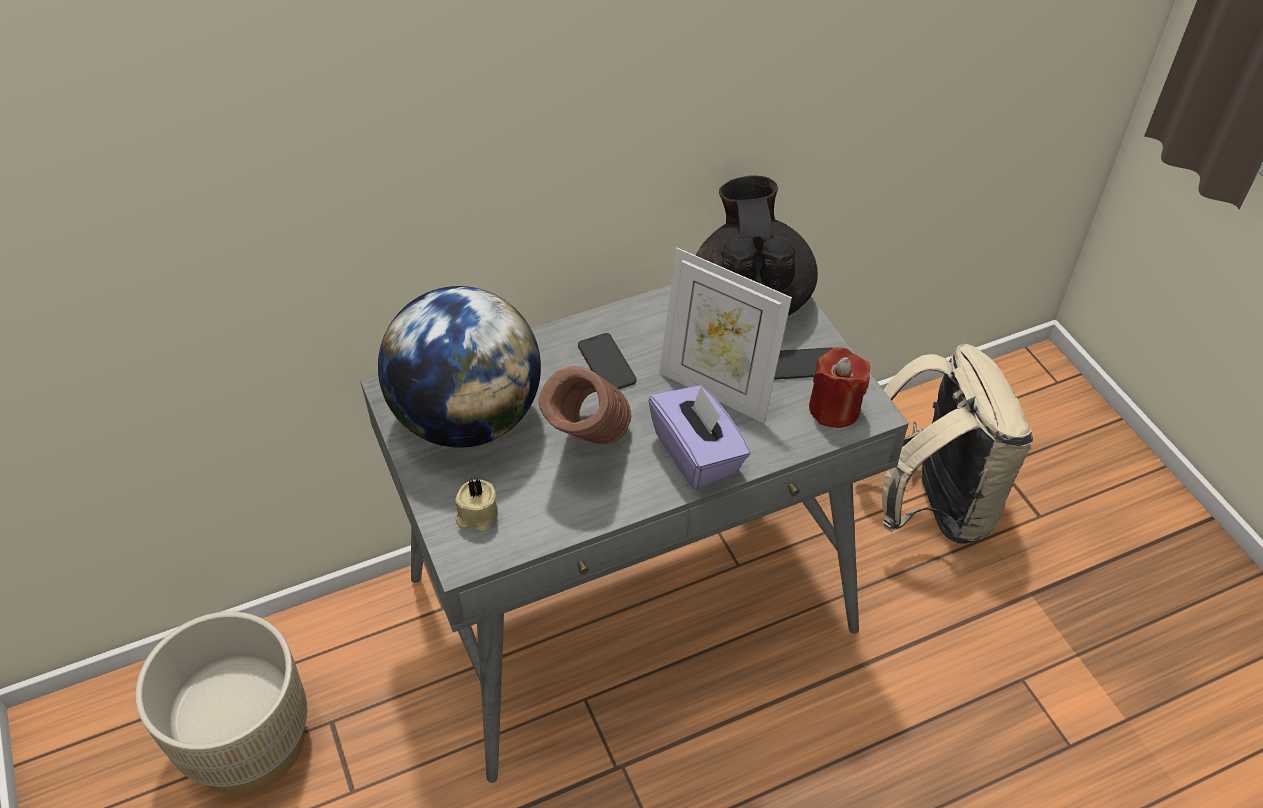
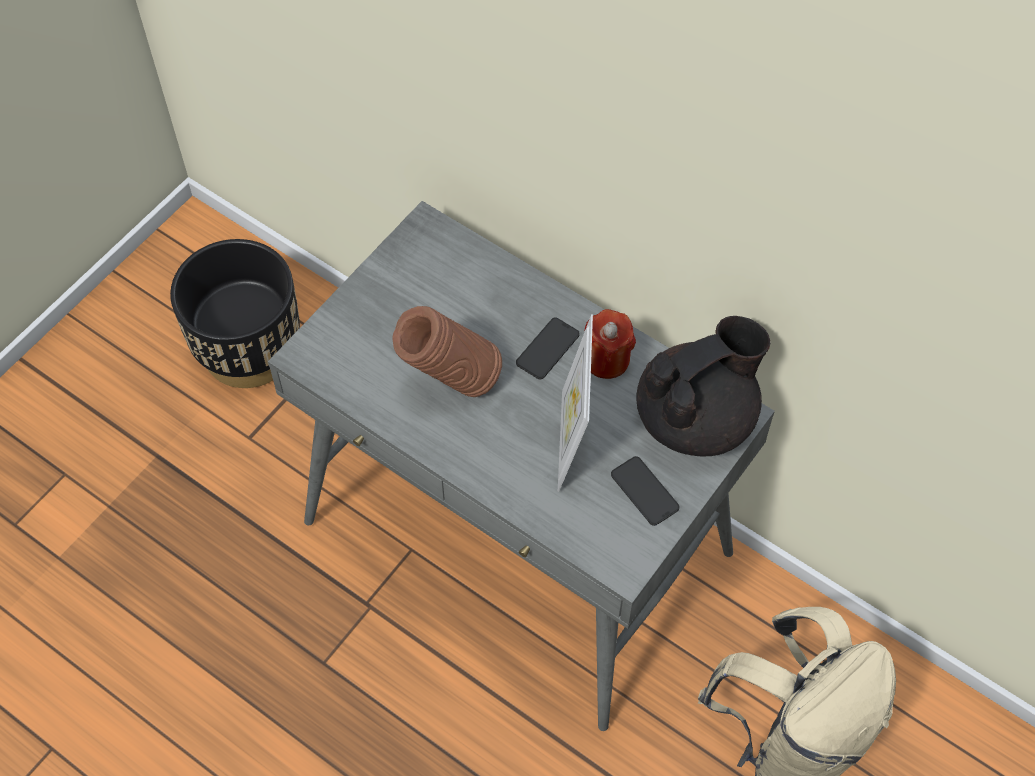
camera: 60 degrees right, 10 degrees up
beige planter [135,612,307,795] -> black planter [170,239,300,388]
globe [378,286,541,448] -> none
beige candle [455,478,498,532] -> none
purple tissue box [648,385,751,490] -> none
red candle [809,347,870,428] -> red candle moved to [585,309,636,379]

